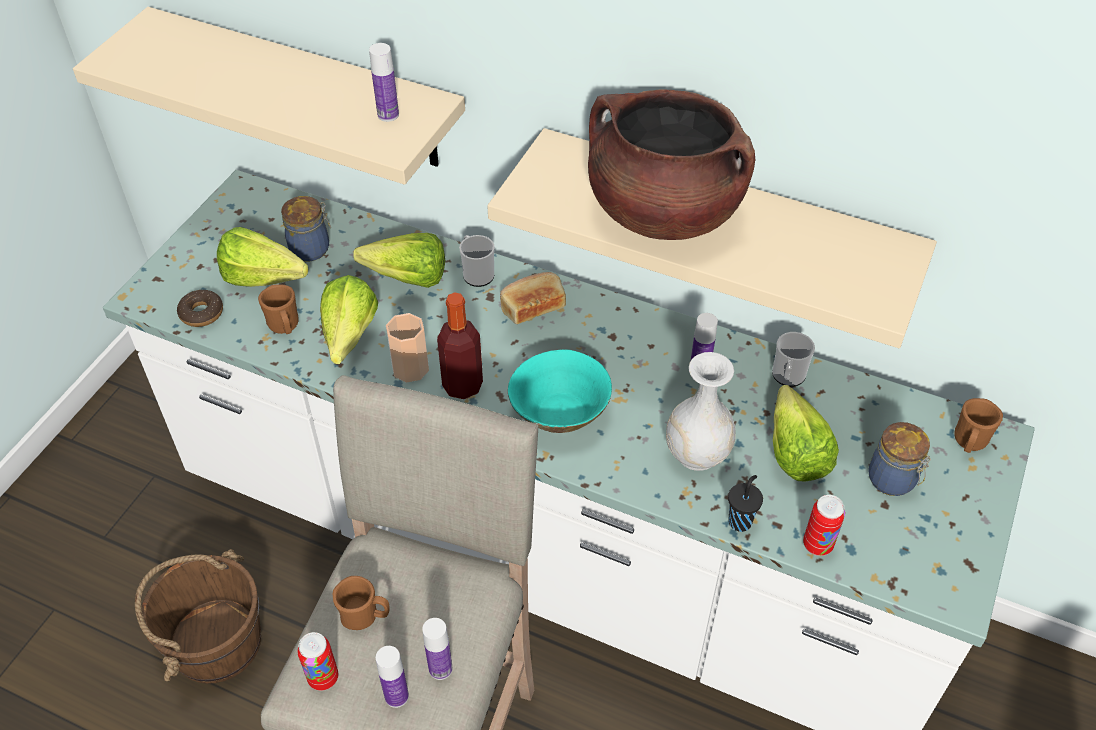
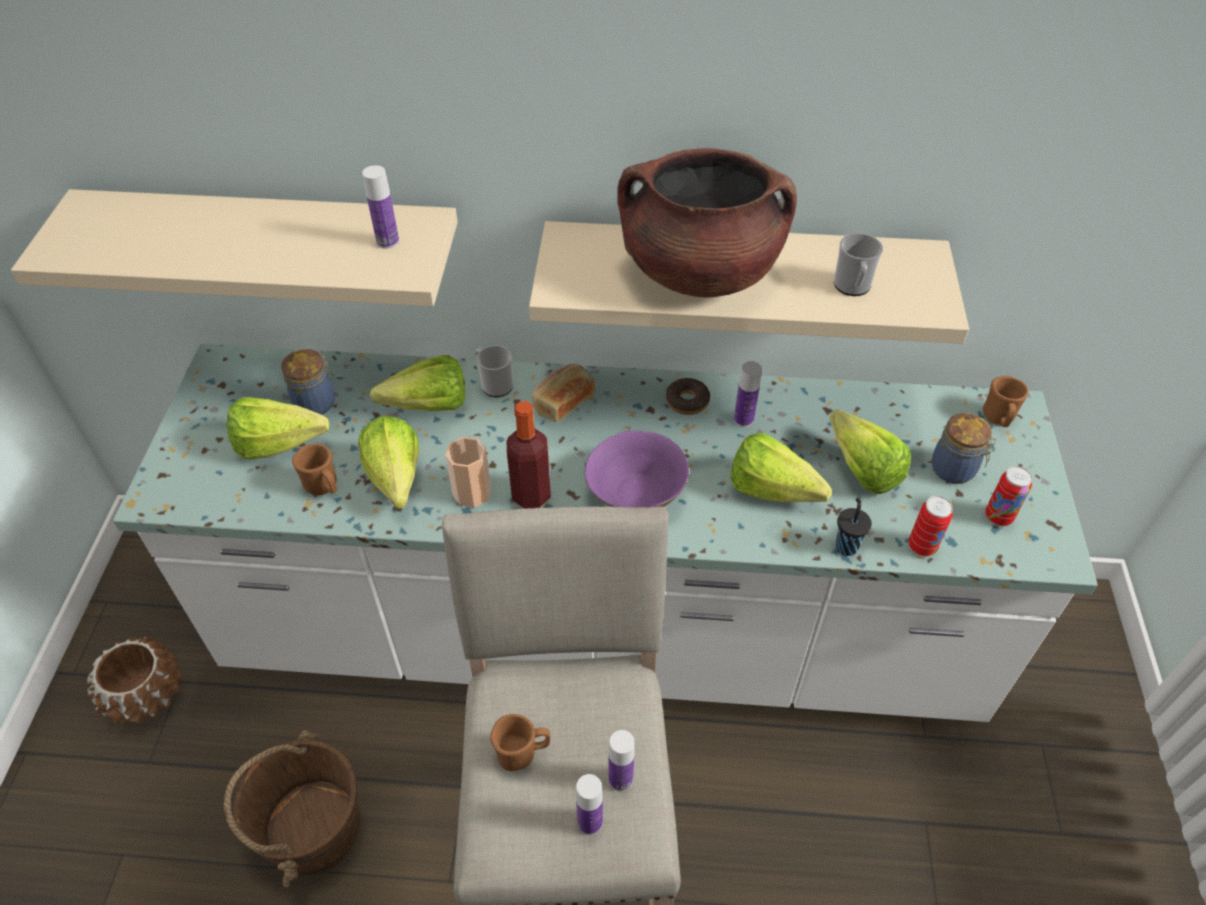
camera: 20 degrees left, 0 degrees up
donut [177,290,223,327] -> donut moved to [666,378,710,415]
can [297,632,338,691] -> can moved to [985,466,1032,526]
turquoise bowl [508,349,612,433] -> purple bowl [585,431,689,507]
white vase [666,352,736,471] -> lettuce [730,433,832,502]
mug [772,332,815,387] -> mug moved to [834,233,883,296]
none -> brown planter [87,637,181,724]

